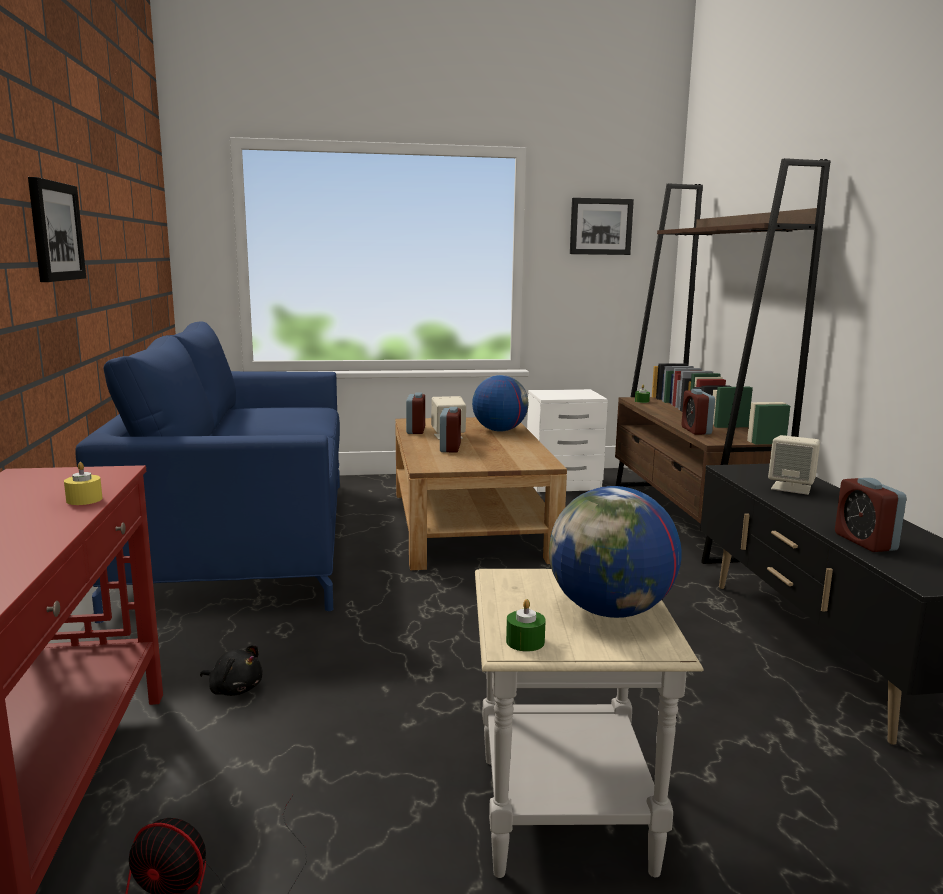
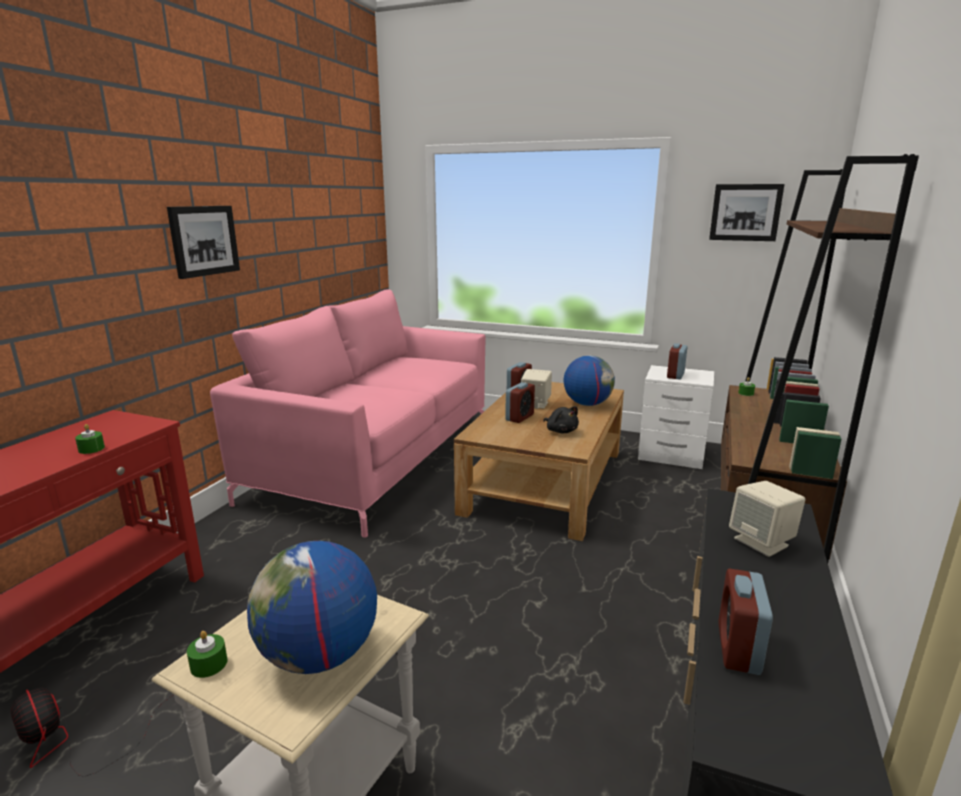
camera: 30 degrees right, 5 degrees up
yellow candle [64,462,103,505] -> green candle [75,424,105,454]
blue sofa [75,321,340,623] -> pink sofa [210,290,486,538]
black plush toy [200,645,263,696] -> black plush toy moved to [543,406,579,433]
alarm clock [682,389,715,435] -> alarm clock moved to [667,343,687,380]

